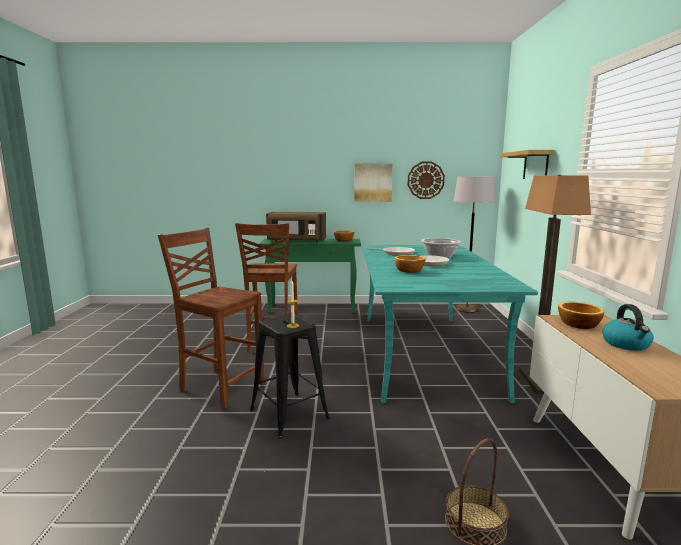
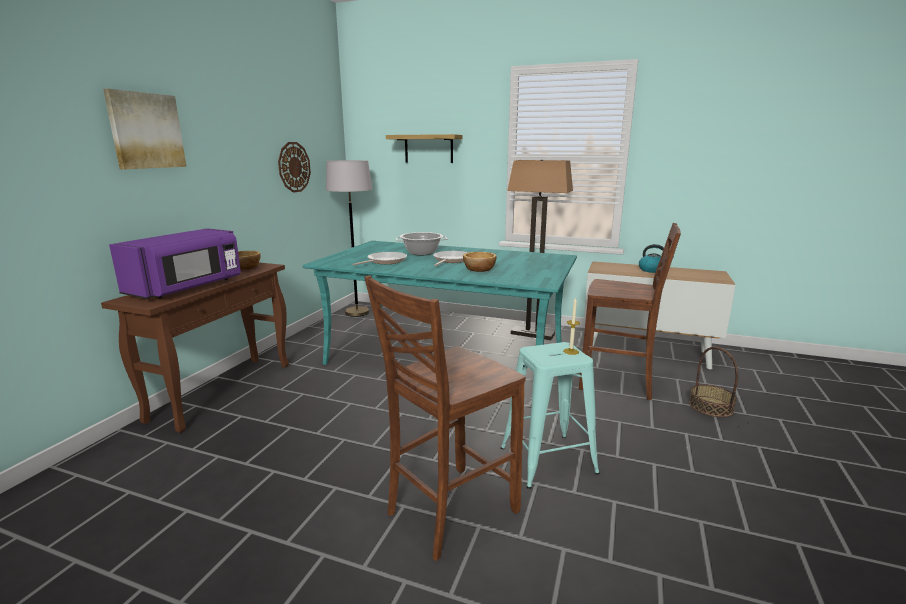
camera: 70 degrees left, 5 degrees up
brown chair [235,223,298,353] -> brown chair moved to [579,223,681,400]
black stool [250,314,330,438] -> turquoise stool [501,342,600,489]
green console table [259,239,361,313] -> brown console table [101,262,289,433]
brown microwave [266,212,326,242] -> purple microwave [109,228,241,299]
picture [354,164,392,202] -> picture moved to [103,89,186,169]
bowl [558,302,604,329] -> none

